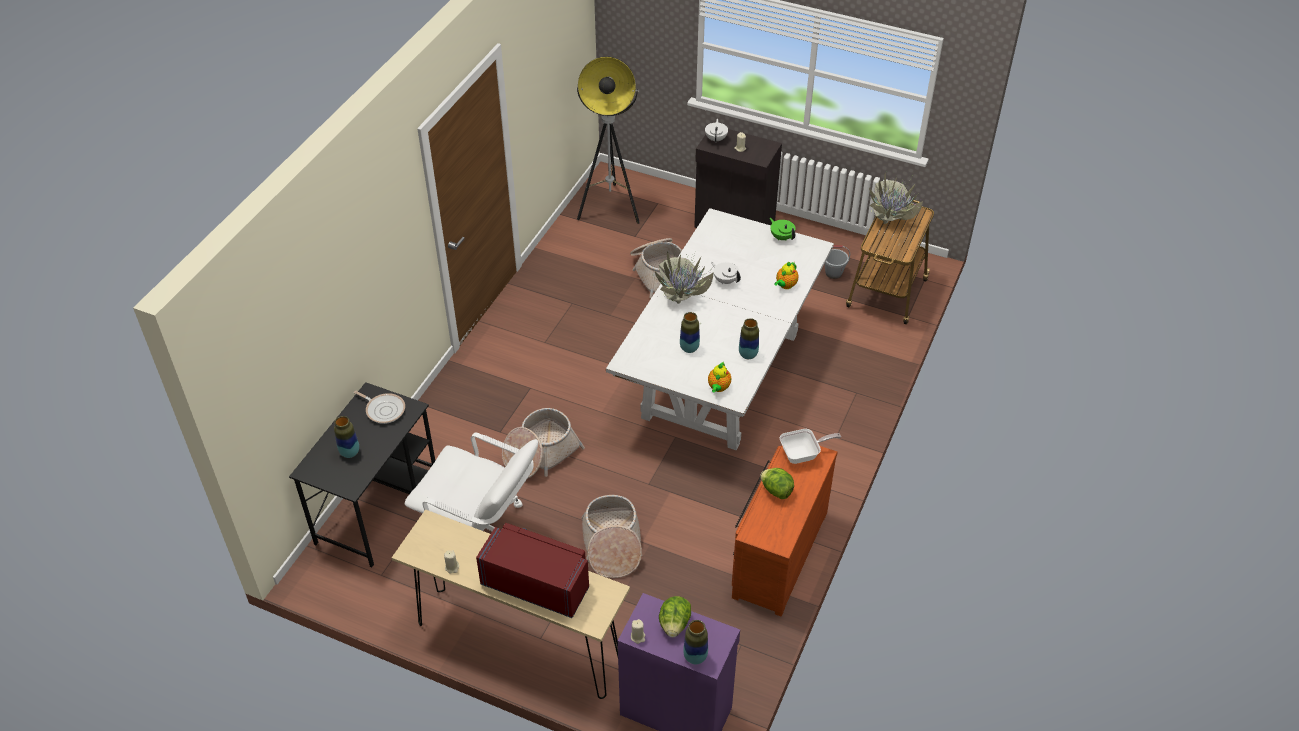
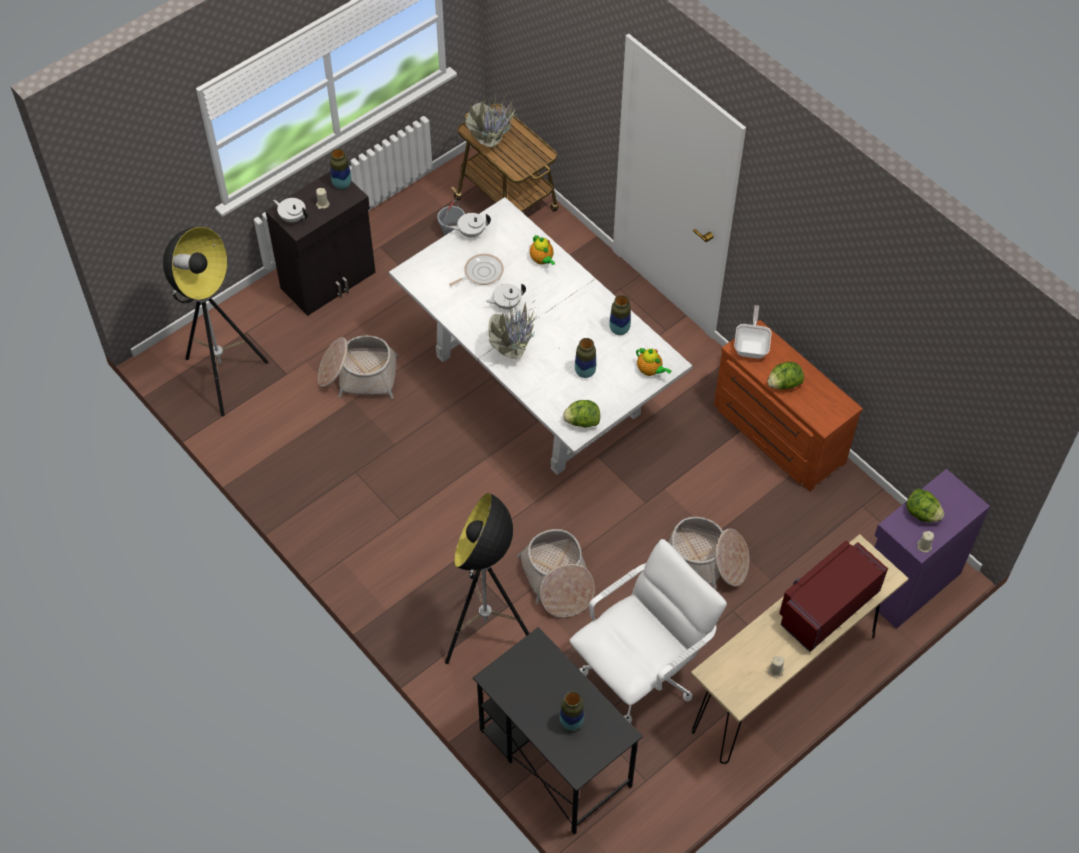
camera: 65 degrees left, 10 degrees up
frying pan [354,391,405,424] -> frying pan moved to [449,254,504,286]
vase [683,620,708,664] -> vase moved to [330,148,351,189]
green teapot [770,218,796,241] -> white teapot [450,213,491,238]
none -> floor lamp [445,493,530,664]
none -> lettuce [563,400,600,427]

